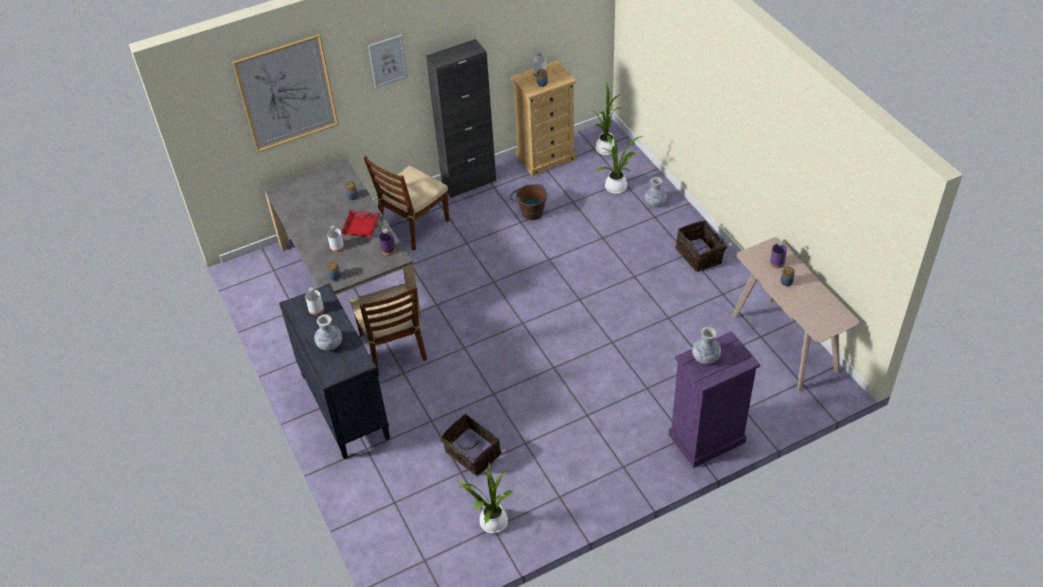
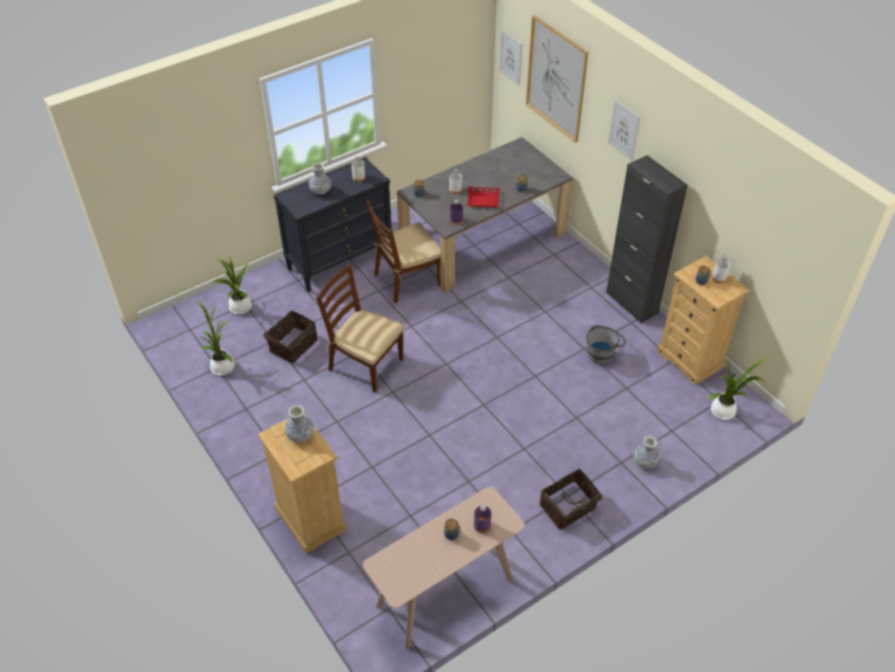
camera: 80 degrees right, 0 degrees up
brown chair [363,156,449,250] -> brown chair moved to [316,264,404,392]
brown bucket [510,184,547,220] -> grey bucket [586,325,626,364]
potted plant [596,135,643,194] -> potted plant moved to [213,257,252,314]
purple dresser [669,331,761,468] -> beige dresser [258,414,346,553]
none -> picture [499,30,522,85]

